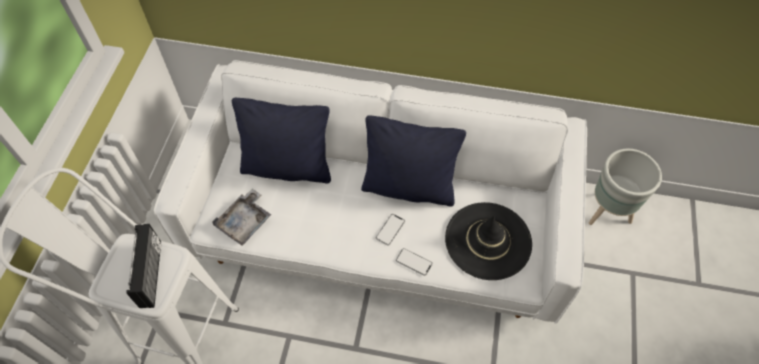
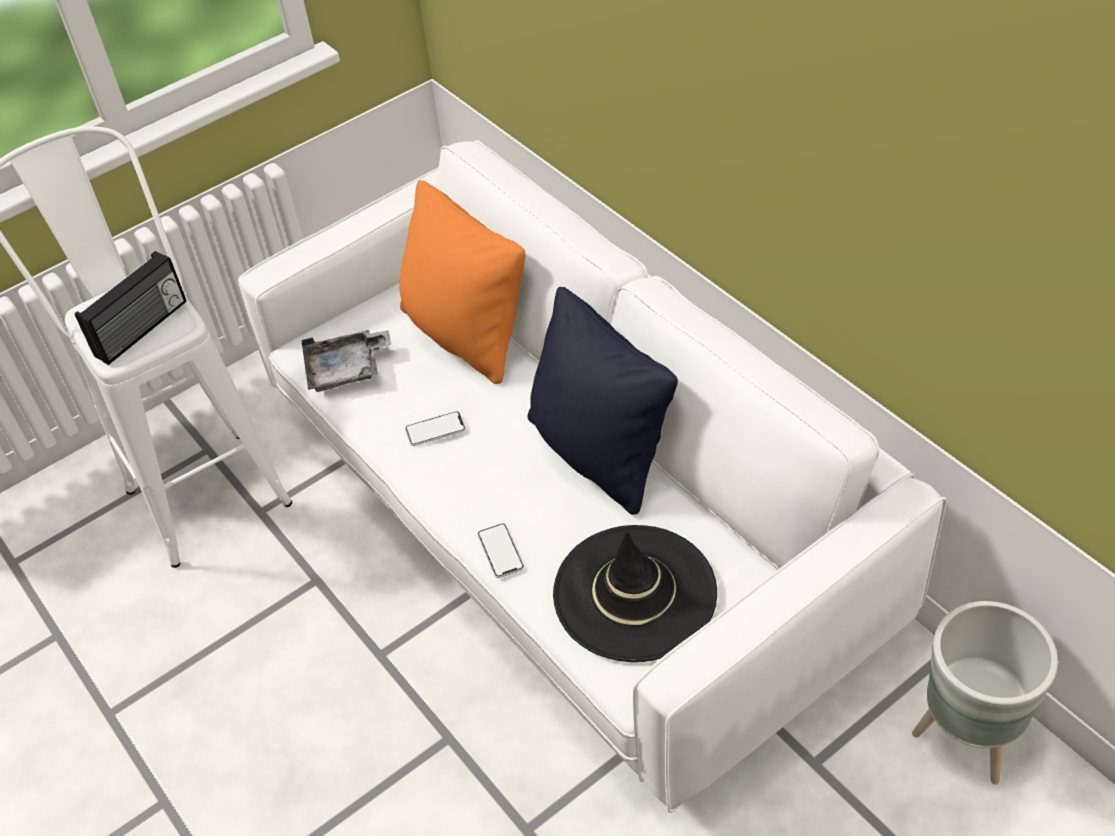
camera: 45 degrees right, 10 degrees down
black pillow [232,98,331,184] -> orange pillow [399,180,526,384]
phone [376,214,405,246] -> phone moved to [405,411,466,446]

